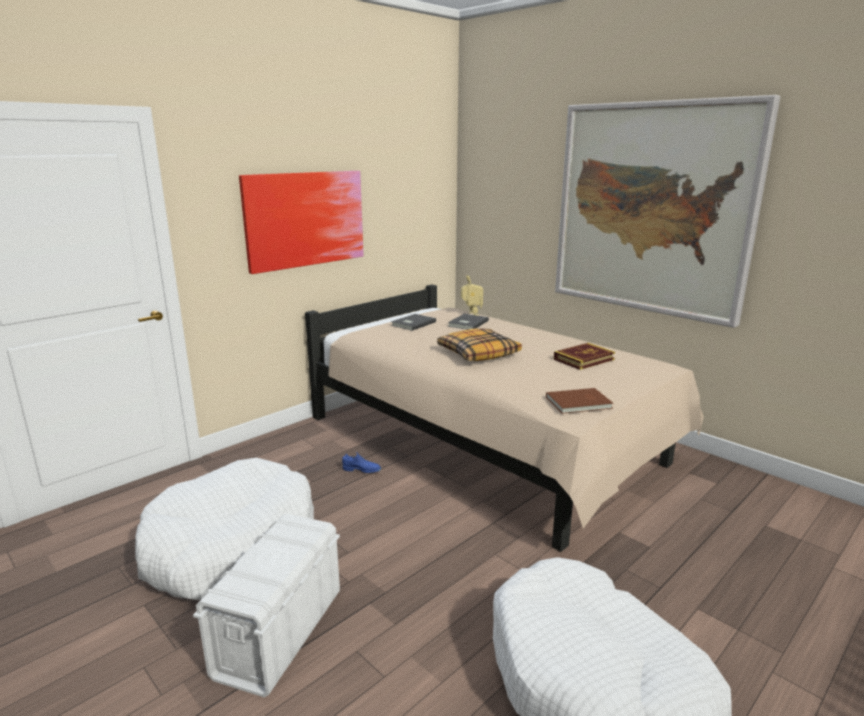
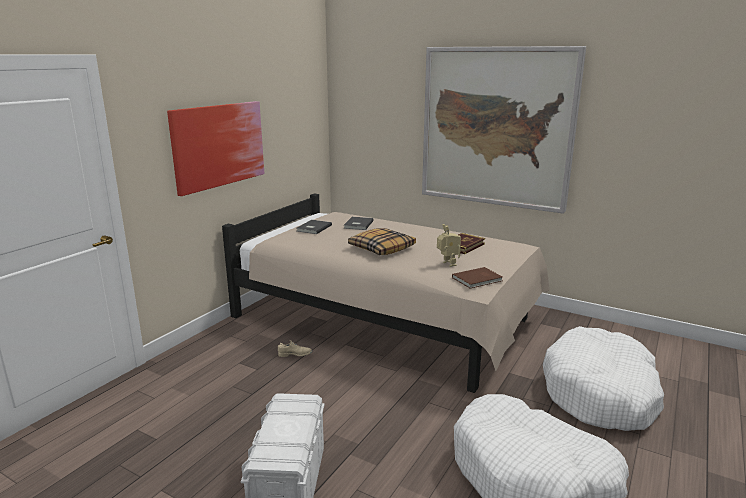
camera: 15 degrees left, 0 degrees up
white dog bed [135,458,314,600] -> white dog bed moved to [543,326,664,431]
blue shoe [342,452,381,473] -> beige shoe [278,340,312,357]
toy robot [461,276,483,316] -> toy robot moved to [437,224,461,267]

